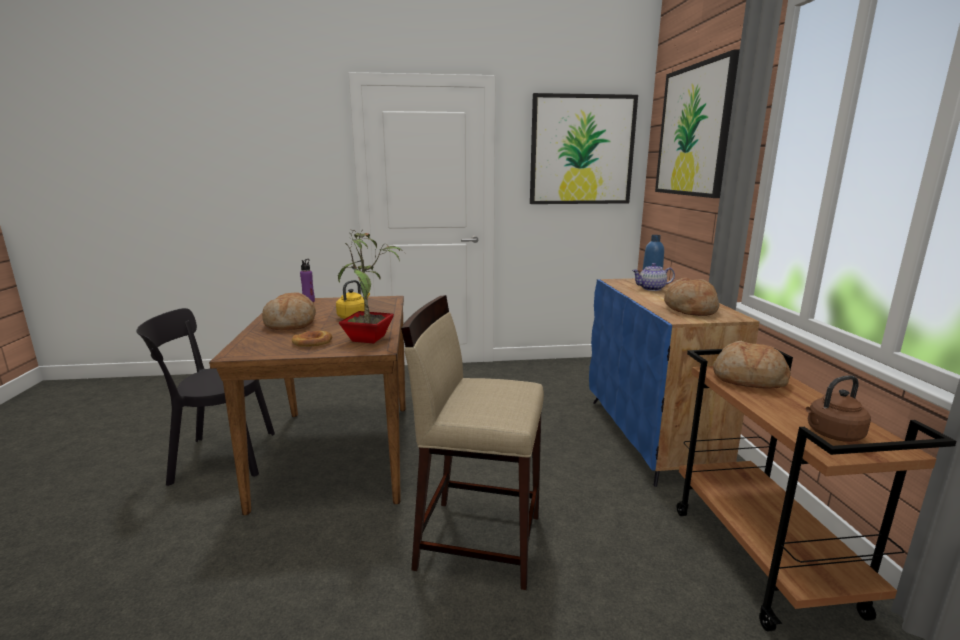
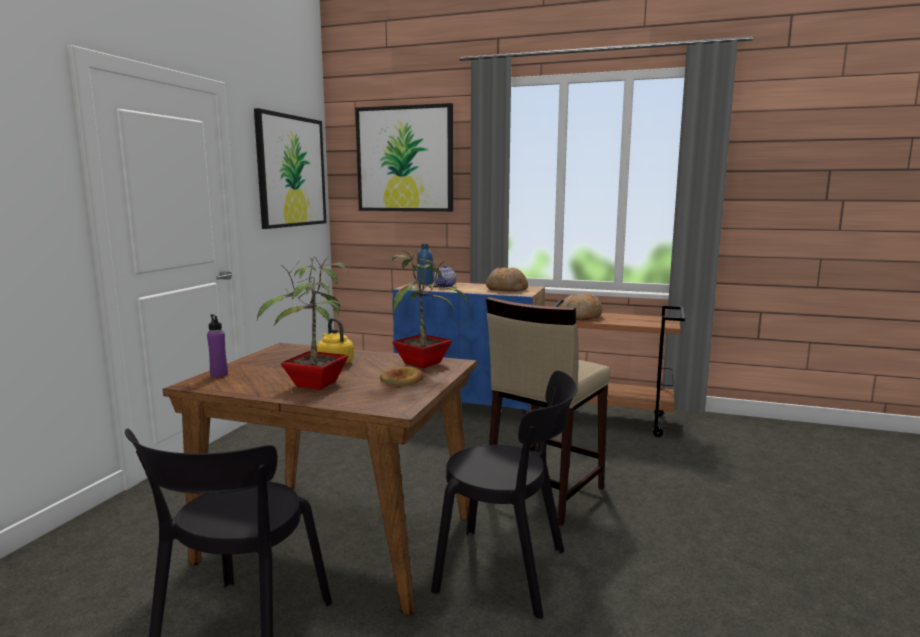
camera: 65 degrees left, 5 degrees down
bread [262,292,316,330] -> potted plant [257,255,348,390]
brown kettle [806,375,871,442] -> none
none -> black chair [431,370,577,619]

